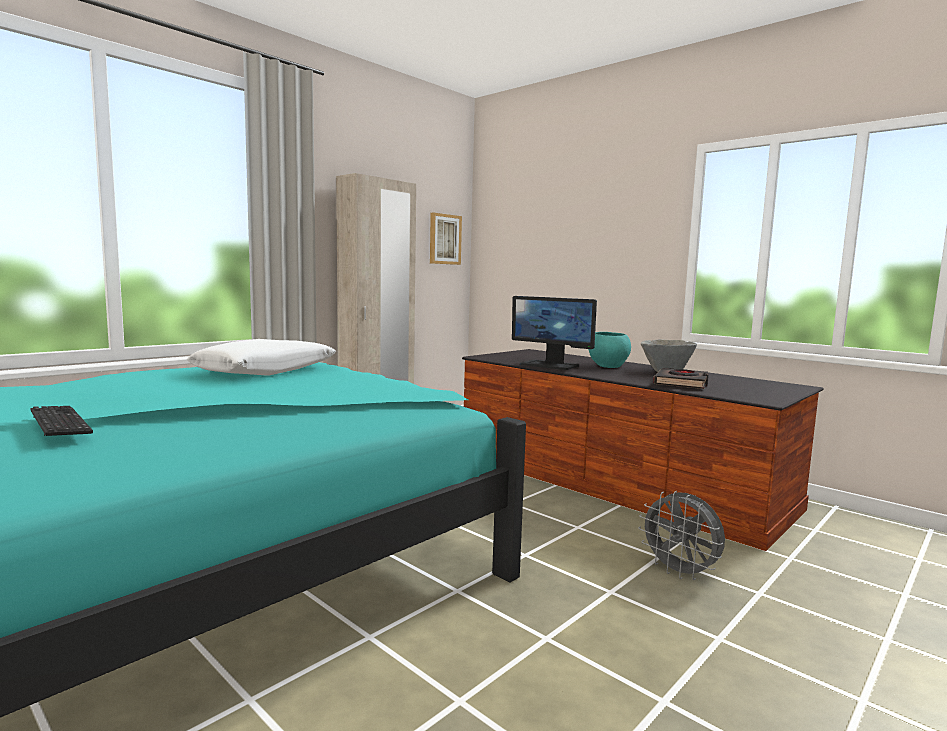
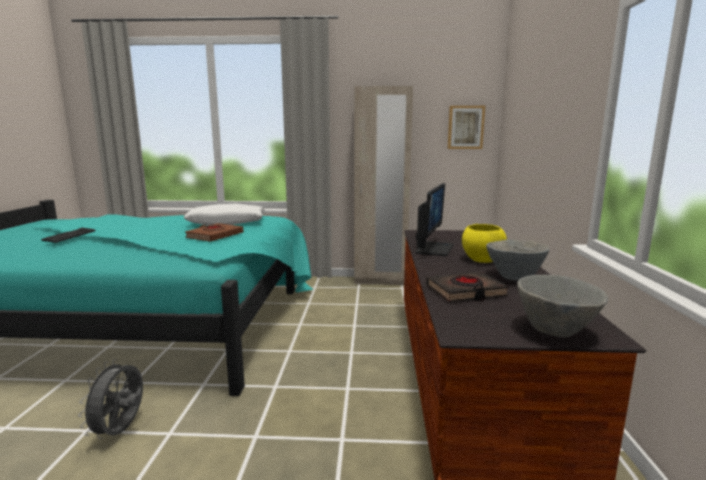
camera: 50 degrees right, 5 degrees up
monitor [512,296,597,370] -> monitor turned 150 degrees counterclockwise [416,183,454,256]
turquoise bowl [588,332,631,368] -> yellow bowl [462,224,507,263]
grey fan [638,491,725,580] -> grey fan moved to [78,359,143,439]
none -> brown book [185,223,244,242]
none -> grey bowl [517,275,608,338]

